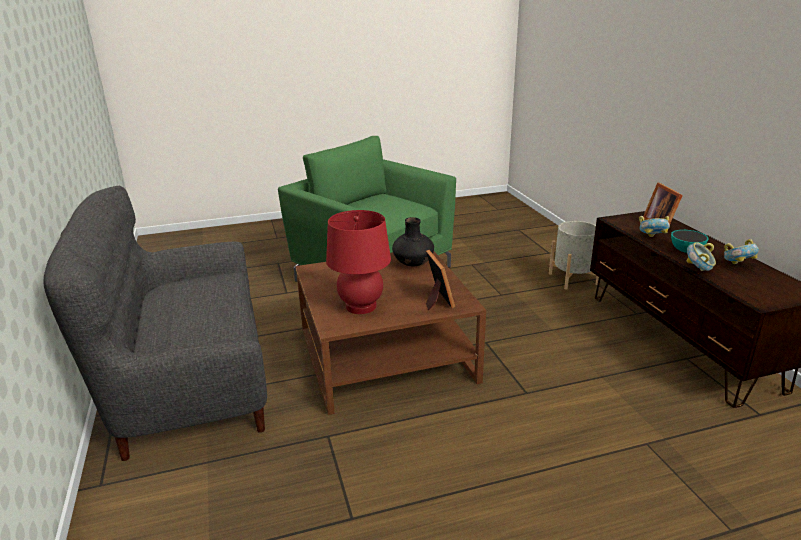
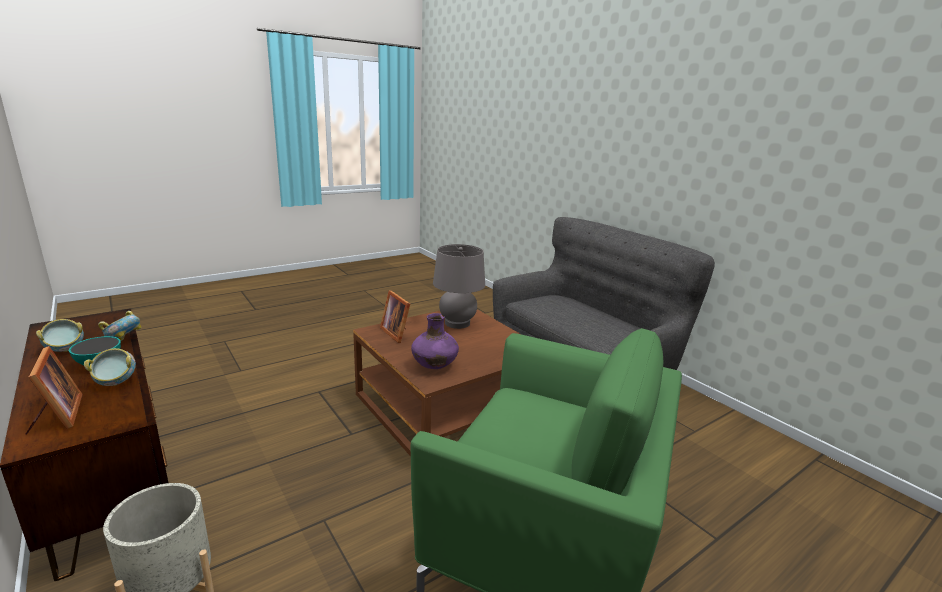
camera: 160 degrees right, 5 degrees down
red table lamp [326,210,391,314] -> grey table lamp [433,244,485,329]
black vase [392,217,434,266] -> purple vase [411,313,459,369]

